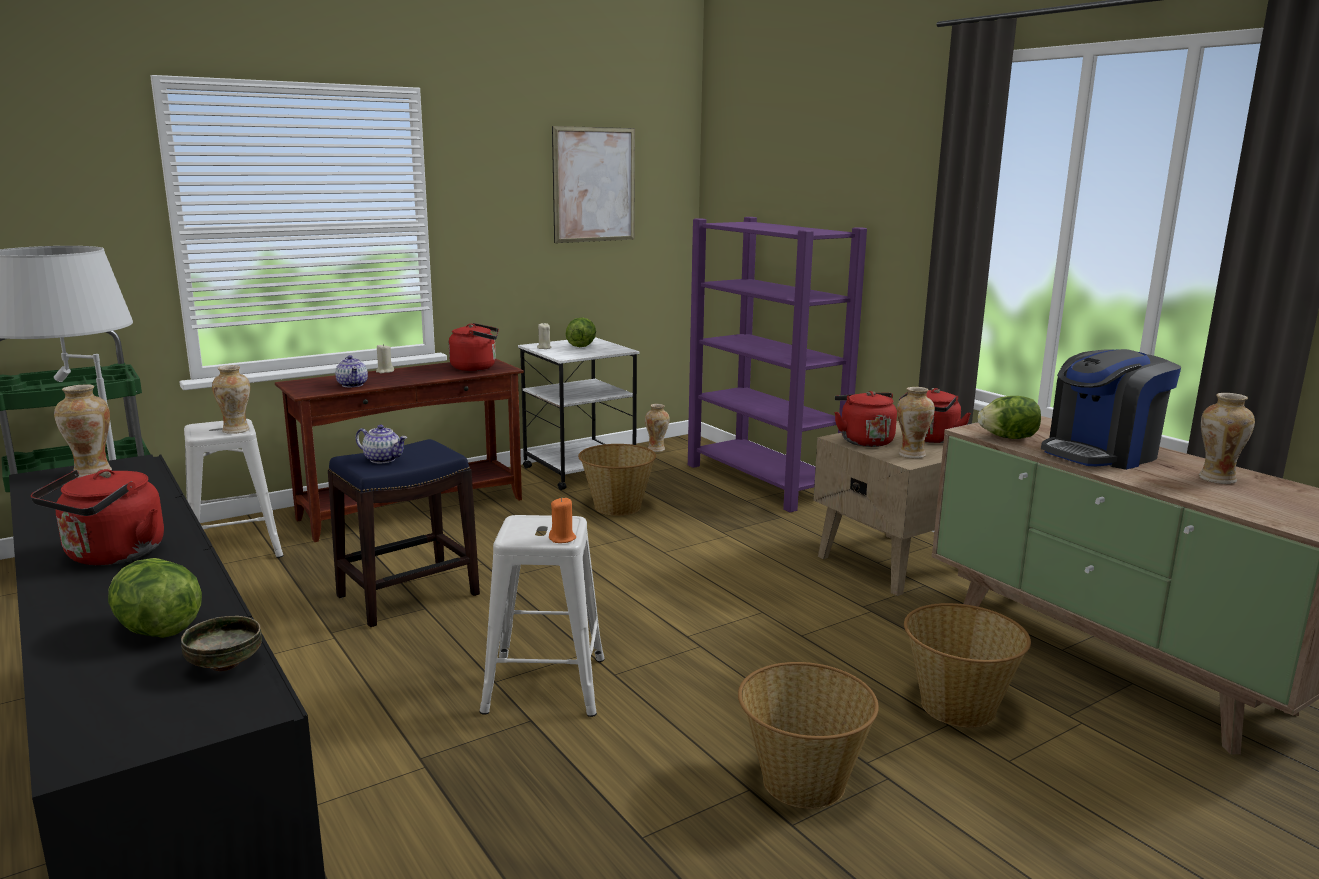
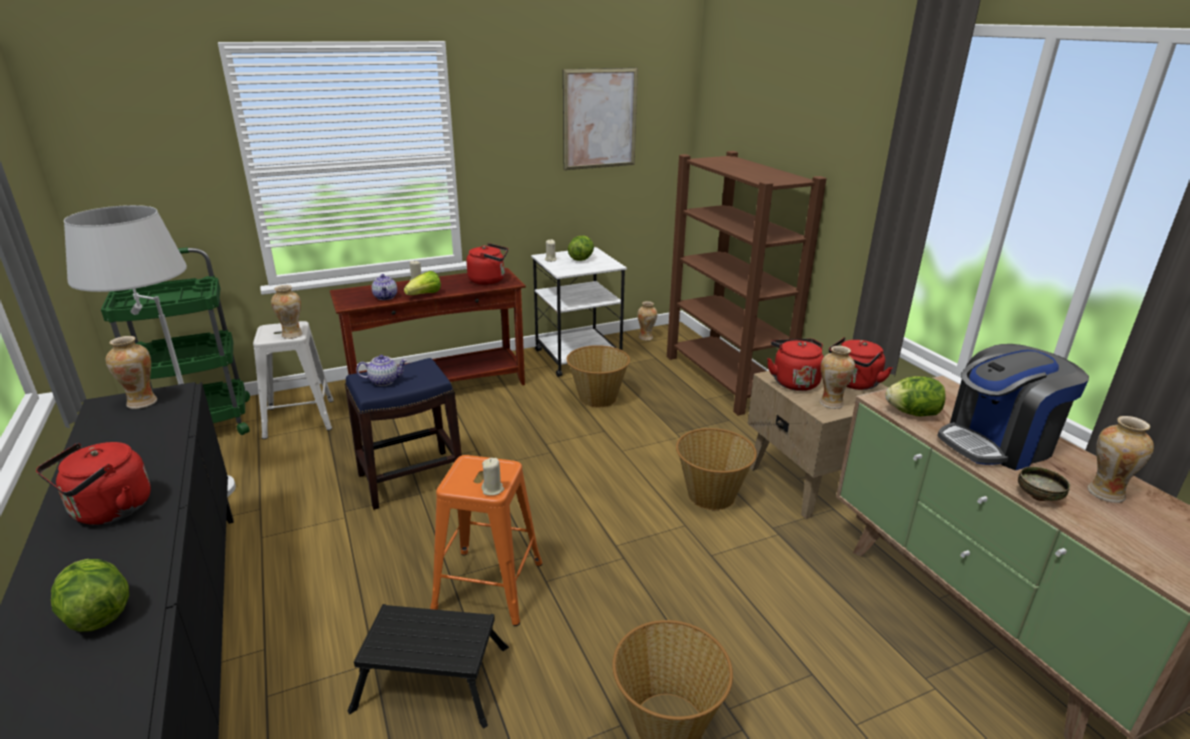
camera: 10 degrees right, 10 degrees up
bowl [181,616,262,671] -> bowl moved to [1018,466,1070,501]
teapot [356,424,407,463] -> teapot turned 45 degrees counterclockwise [356,355,407,386]
white stool [480,515,605,717] -> orange stool [430,455,543,626]
orange candle [549,498,576,543] -> beige candle [482,458,504,496]
purple bookcase [688,217,867,512] -> brown bookcase [667,151,827,416]
basket [904,603,1031,728] -> basket moved to [676,428,757,510]
none -> black step ladder [347,604,509,729]
none -> lettuce [404,271,441,295]

